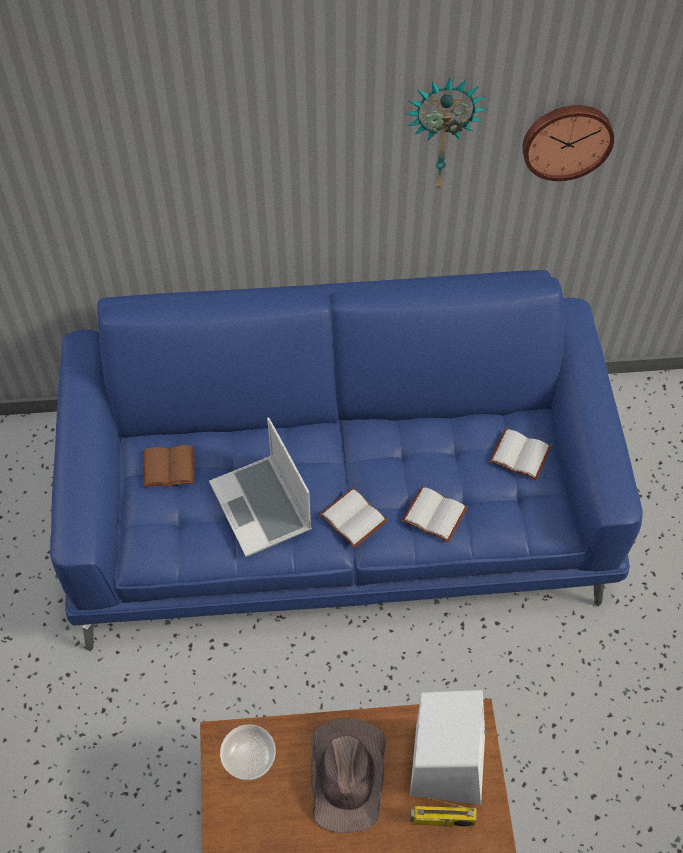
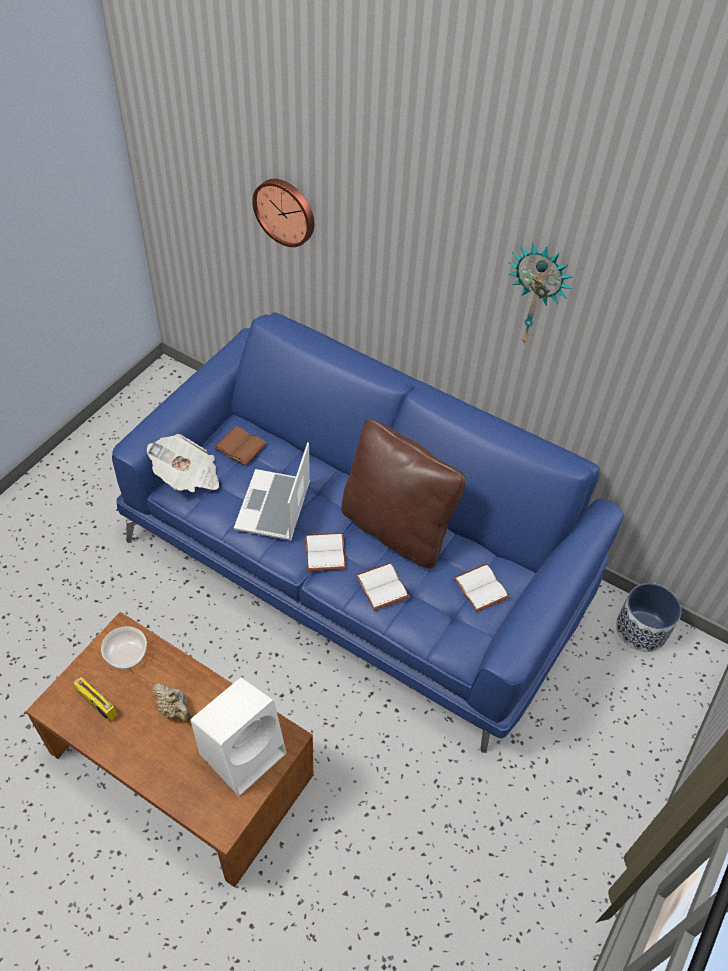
camera: 35 degrees right, 5 degrees down
brown hat [311,718,386,833] -> beige teapot [153,683,191,722]
radio [410,797,477,827] -> radio moved to [74,668,117,722]
wall clock [522,105,614,181] -> wall clock moved to [252,179,314,247]
none -> newspaper [147,434,219,492]
none -> brown pillow [341,419,465,569]
none -> planter [616,583,681,652]

